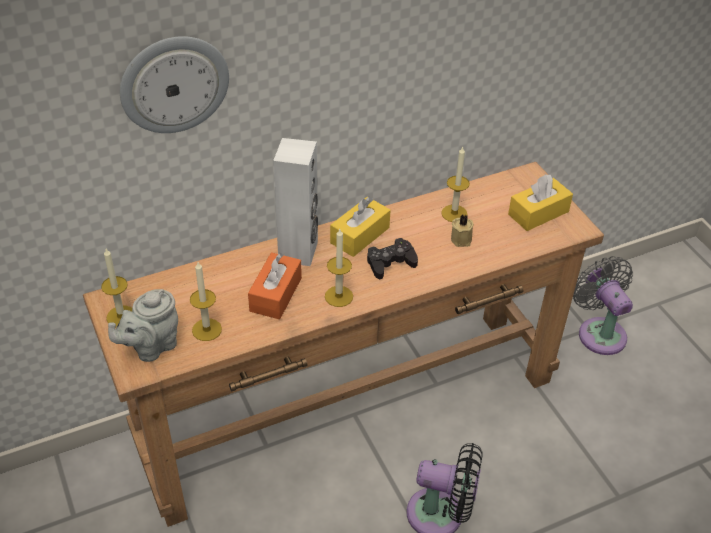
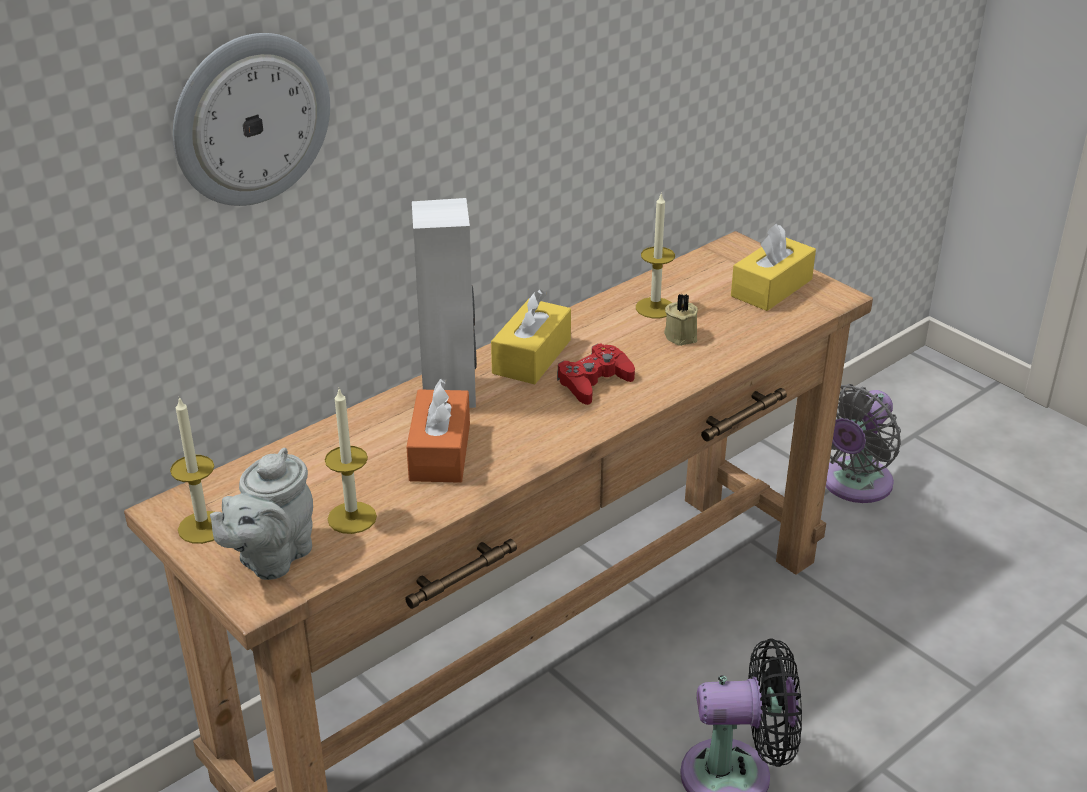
camera: 15 degrees left, 10 degrees down
candle [325,229,353,307] -> none
black game controller [367,238,418,279] -> red game controller [557,343,635,405]
grey fan [573,256,633,355] -> grey fan turned 105 degrees counterclockwise [826,384,901,503]

